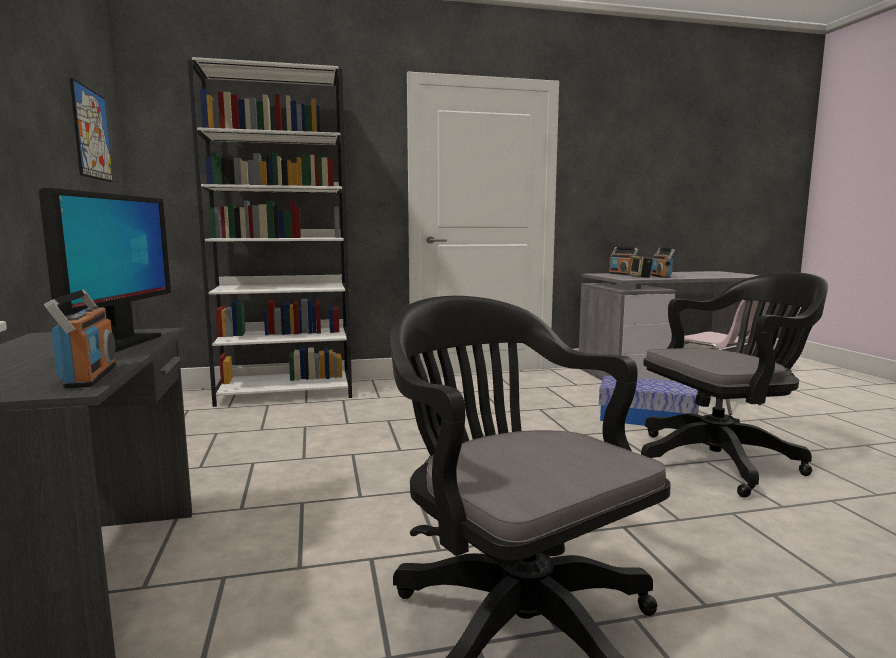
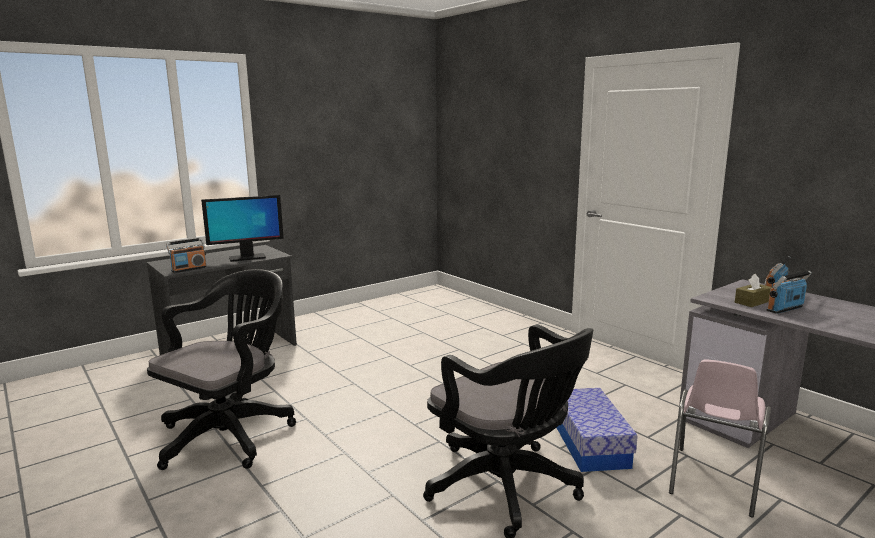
camera: 65 degrees right, 5 degrees up
picture [70,78,113,182] -> none
white bookcase [187,57,352,407] -> none
speaker [629,255,653,278] -> brown tissue box [735,274,772,307]

